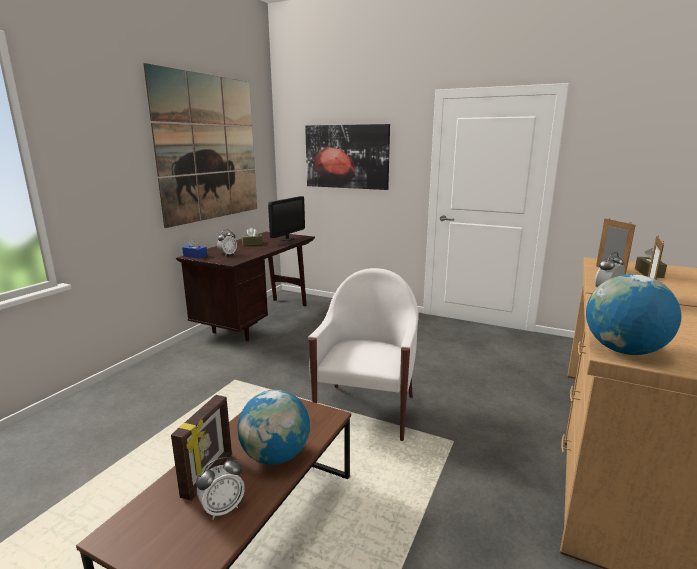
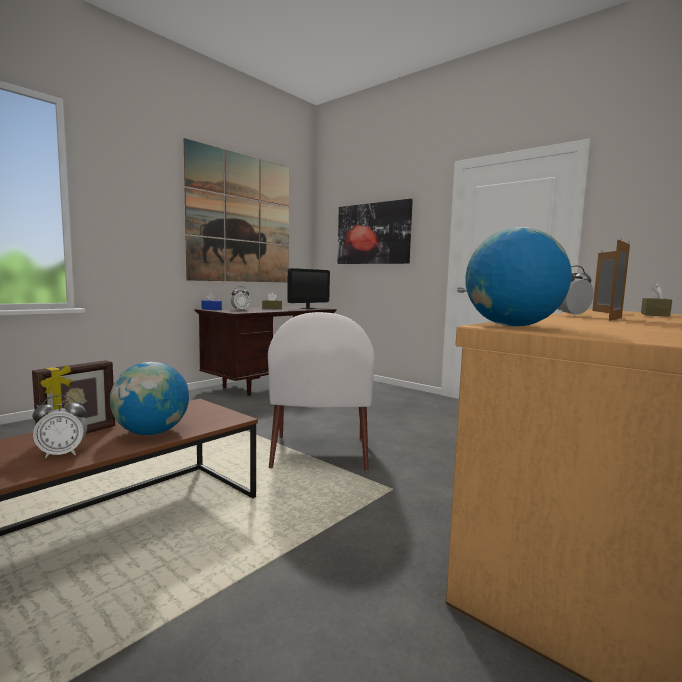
camera: 15 degrees right, 10 degrees down
white armchair [308,268,419,441] -> white armchair turned 150 degrees clockwise [268,312,375,471]

